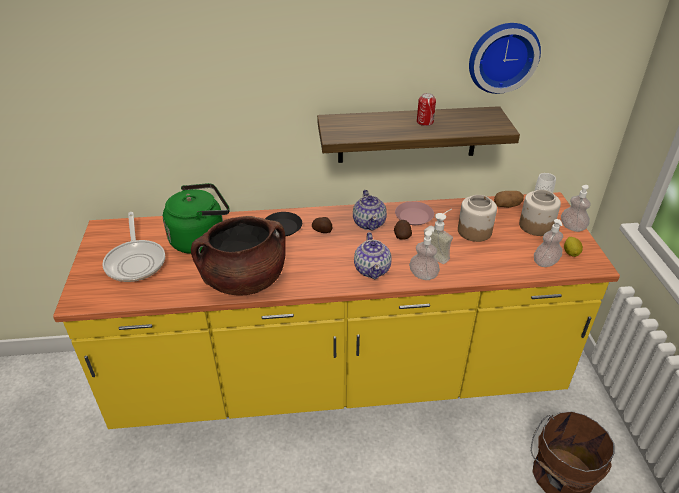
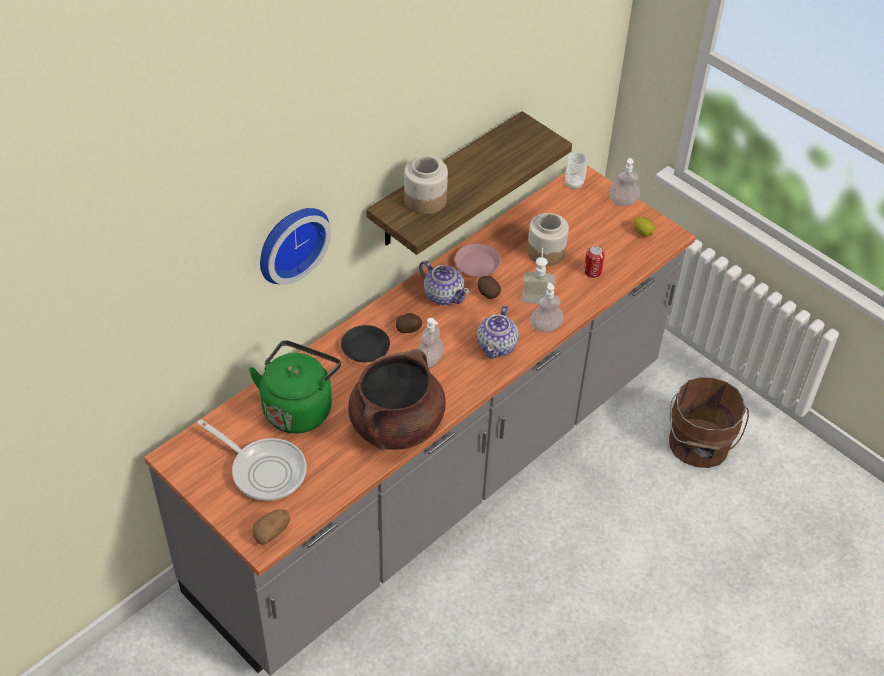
camera: 40 degrees left, 10 degrees up
yellow counter [53,192,620,429] -> grey counter [144,166,696,676]
teapot [354,232,391,279] -> teapot turned 60 degrees clockwise [477,305,519,359]
can [417,93,436,126] -> can moved to [584,246,605,278]
wall clock [469,23,541,94] -> wall clock moved to [260,208,331,285]
potato [494,191,524,208] -> potato moved to [252,509,290,545]
jar [519,190,561,236] -> jar moved to [404,156,448,214]
soap dispenser [534,219,563,267] -> soap dispenser moved to [418,318,443,368]

